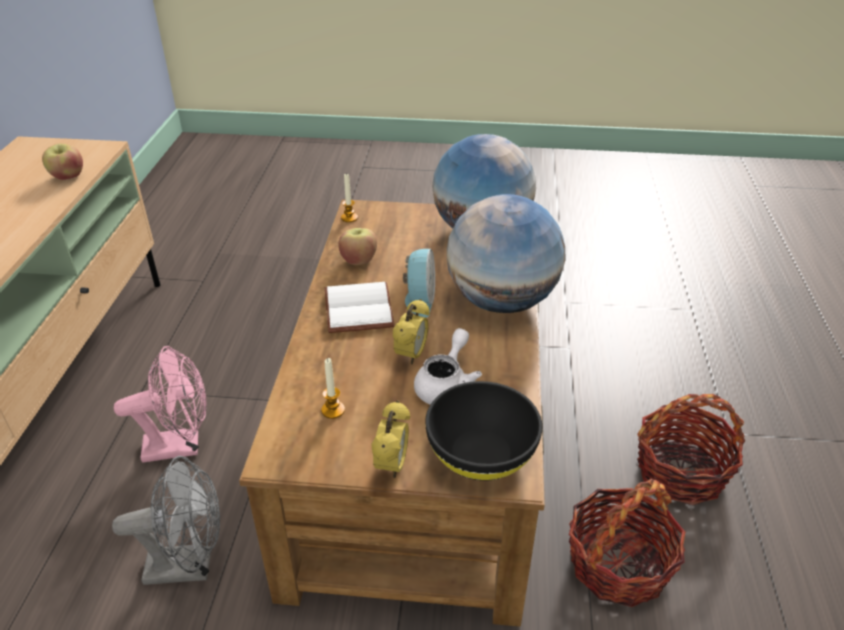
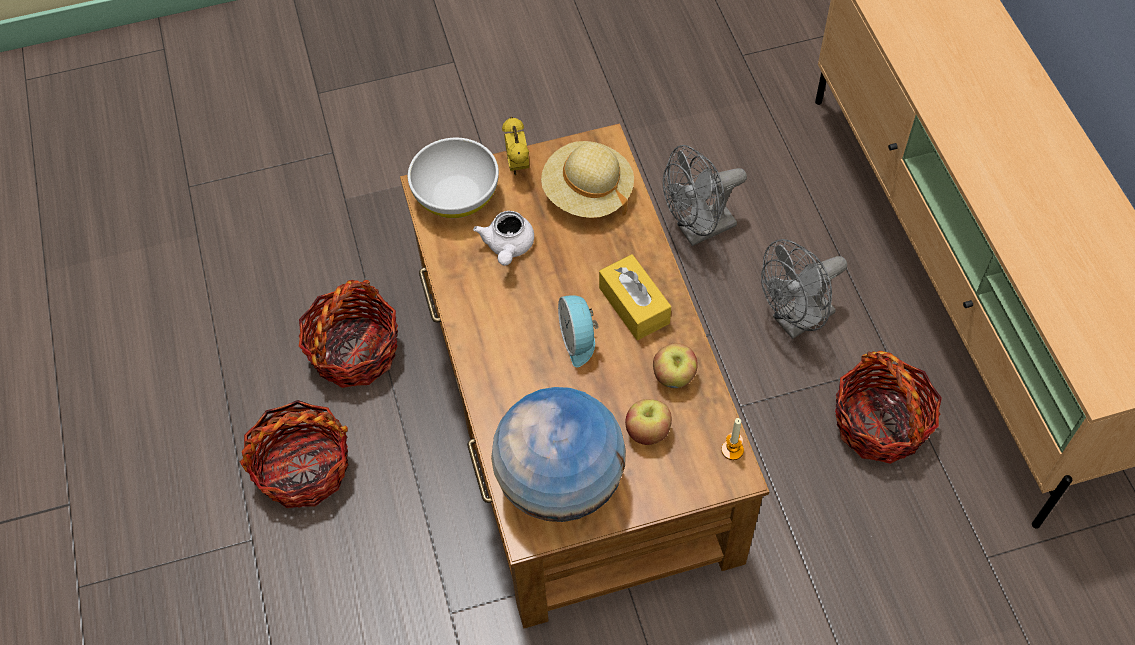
camera: 160 degrees right, 20 degrees up
apple [42,144,83,180] -> apple moved to [625,399,672,445]
pink fan [114,346,207,462] -> grey fan [761,239,847,339]
candle [321,358,345,419] -> beige hat [541,141,634,218]
white book [325,282,395,333] -> yellow tissue box [599,254,671,340]
alarm clock [393,299,430,365] -> none
black bowl [425,381,542,481] -> white bowl [408,138,499,218]
globe [447,194,565,313] -> none
none -> basket [835,351,942,464]

